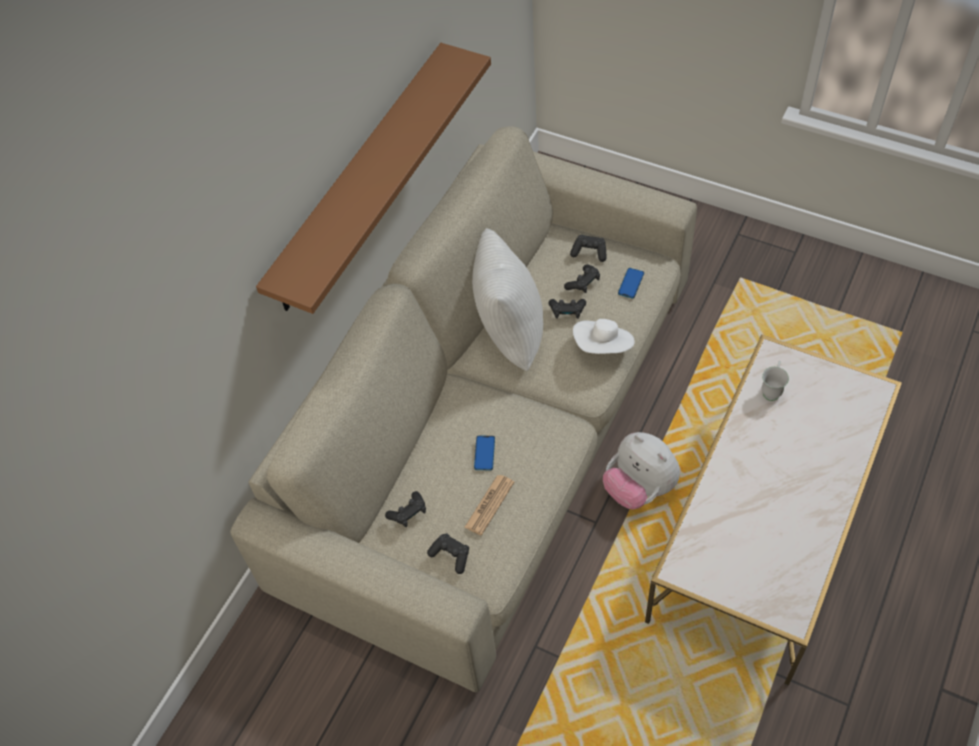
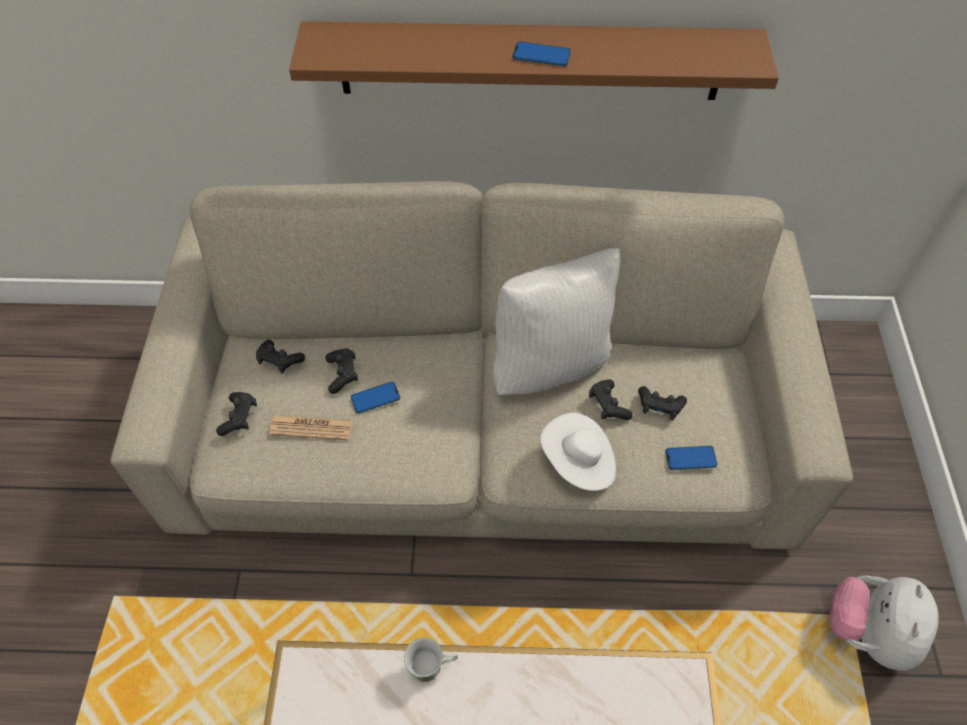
camera: 60 degrees right, 0 degrees up
black game controller [570,235,606,262] -> black game controller moved to [325,348,358,394]
plush toy [603,432,680,510] -> plush toy moved to [830,575,939,671]
white mug [762,361,789,401] -> white mug moved to [404,637,458,682]
none -> phone [513,42,571,66]

